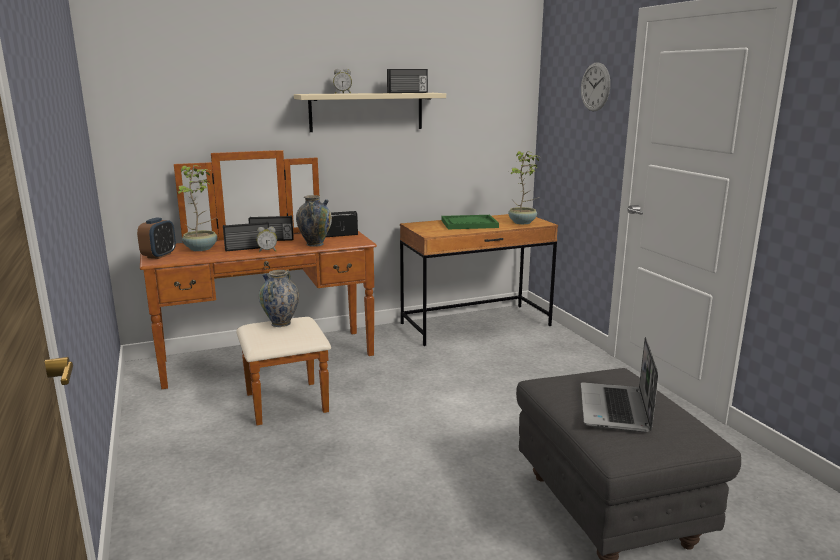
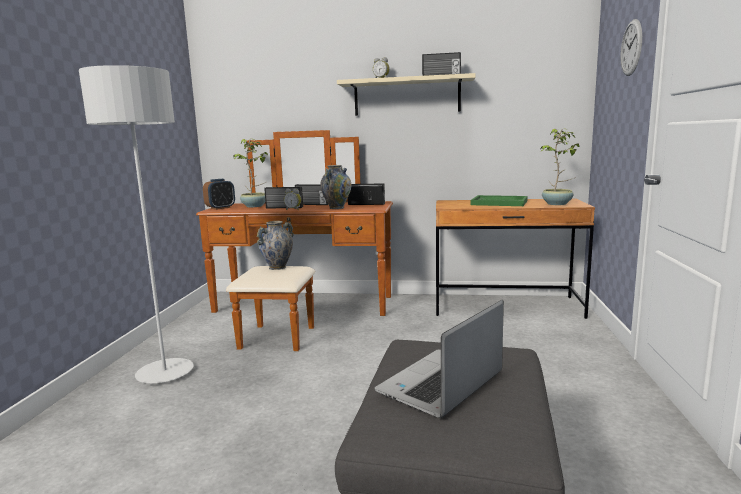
camera: 30 degrees right, 5 degrees down
none -> grey floor lamp [79,65,194,383]

